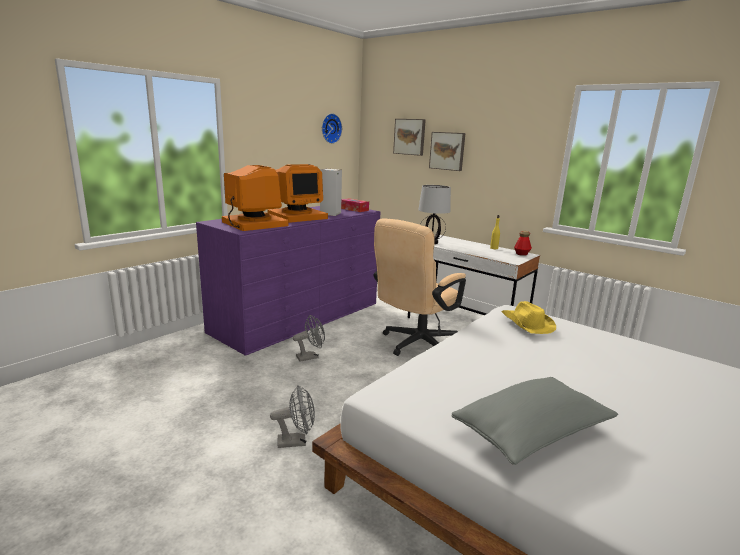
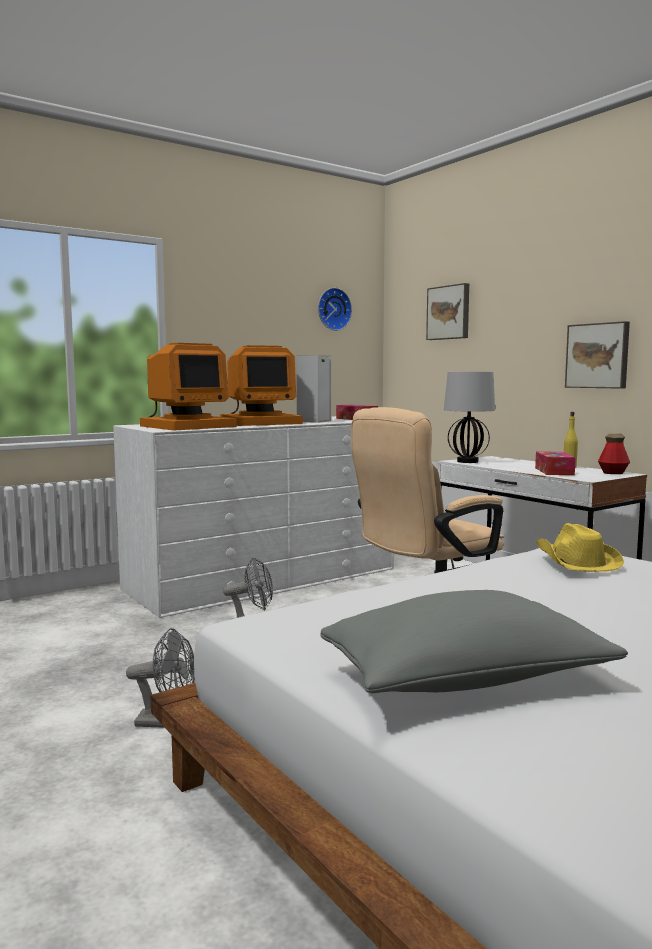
camera: 15 degrees right, 10 degrees down
purple dresser [196,206,380,356] -> white dresser [113,416,394,618]
monitor [222,165,289,231] -> monitor turned 75 degrees clockwise [140,343,237,430]
picture [429,132,466,171] -> picture moved to [565,321,630,389]
none -> tissue box [535,452,576,475]

